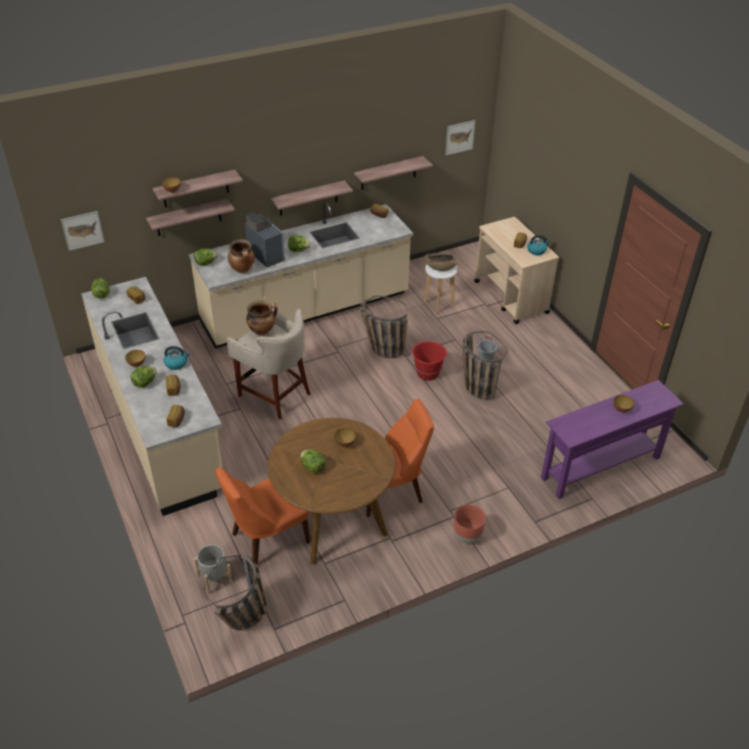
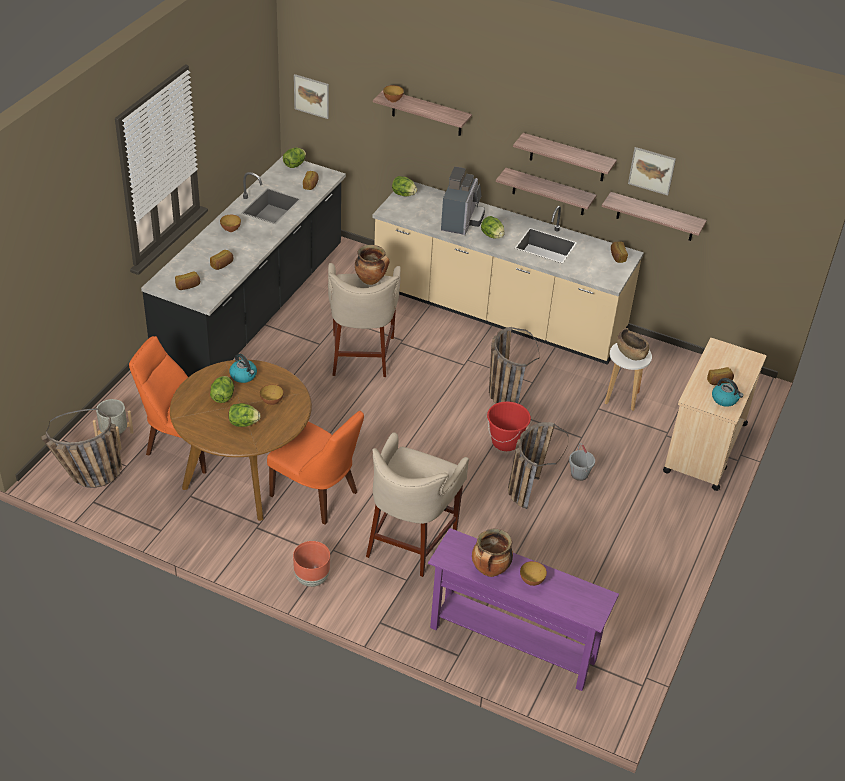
camera: 50 degrees right, 0 degrees up
beige counter [81,277,223,516] -> black counter [141,156,346,377]
lettuce [131,366,156,388] -> lettuce moved to [229,403,261,427]
shelf [146,199,235,236] -> shelf moved to [513,133,617,181]
kettle [164,346,190,370] -> kettle moved to [229,354,257,383]
cooking pot [228,239,255,273] -> cooking pot moved to [472,529,513,577]
picture [445,120,476,156] -> picture moved to [628,147,676,196]
none -> beige stool [366,432,469,577]

